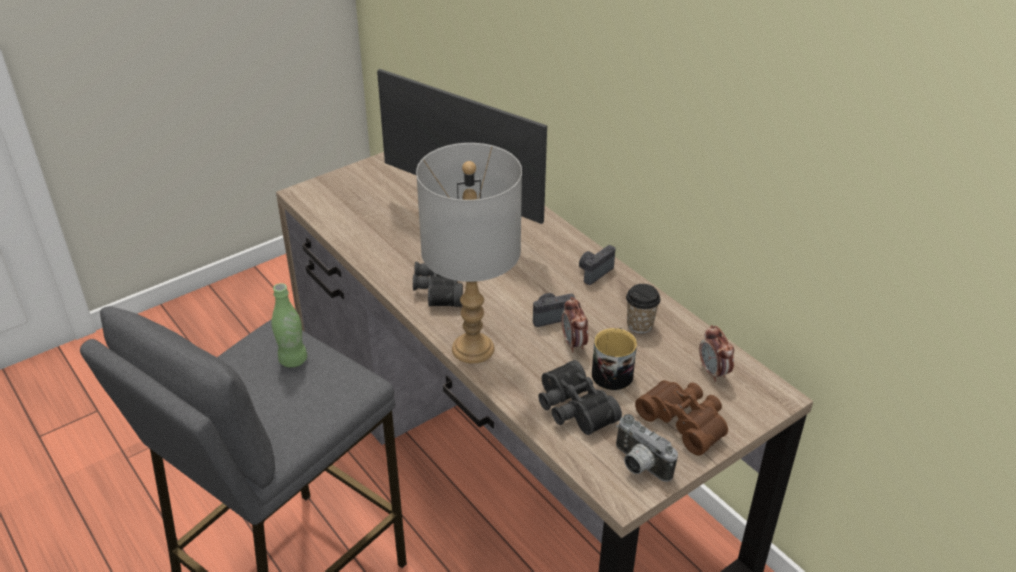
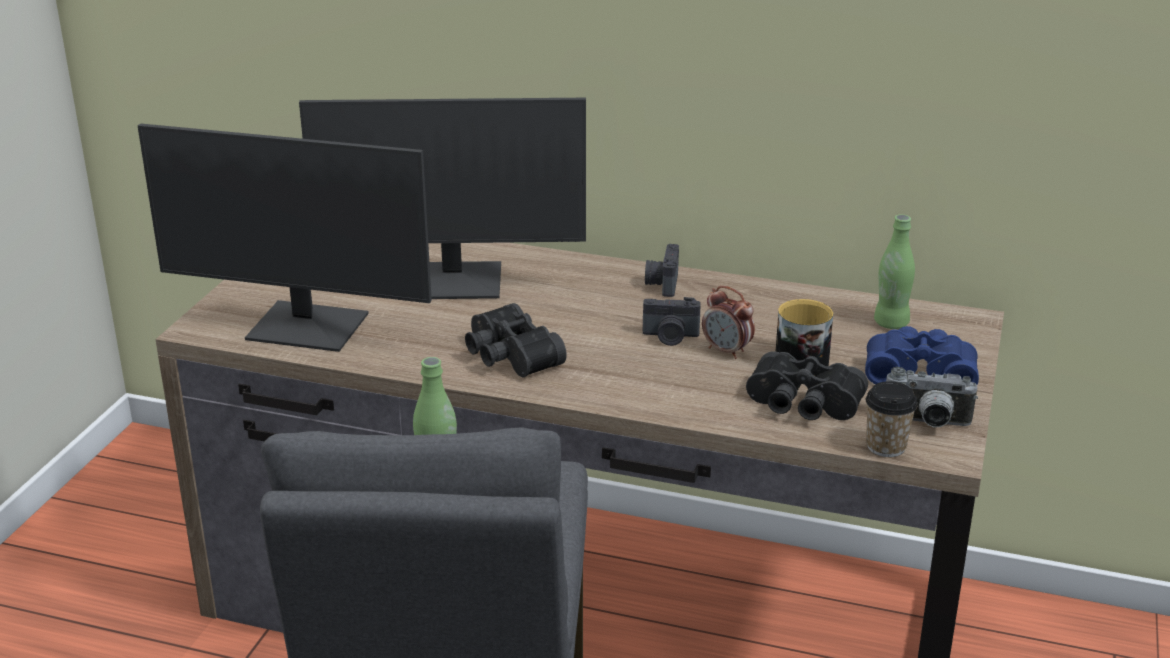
camera: 35 degrees left, 10 degrees down
grey table lamp [416,143,522,364] -> none
camera [533,293,576,327] -> camera turned 120 degrees counterclockwise [643,297,701,346]
cup [626,284,661,334] -> cup moved to [866,381,918,457]
brown binoculars [635,380,728,456] -> blue binoculars [865,326,979,385]
alarm clock [699,325,734,382] -> green bottle [874,214,915,329]
none -> monitor [138,123,432,352]

